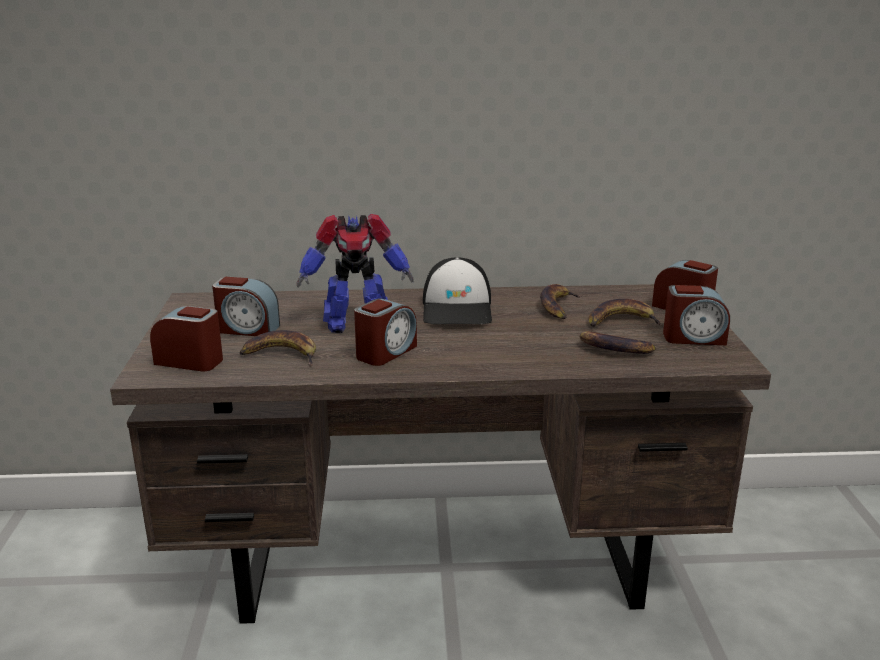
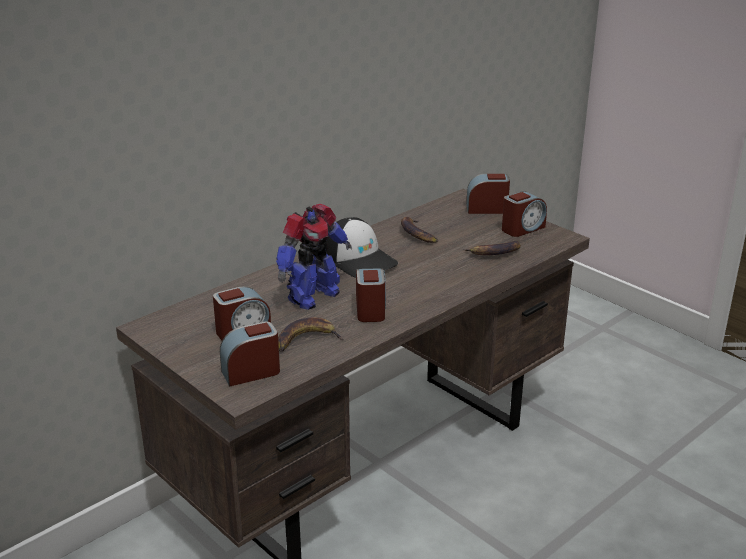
camera: 40 degrees left, 5 degrees up
banana [589,299,663,327] -> none

